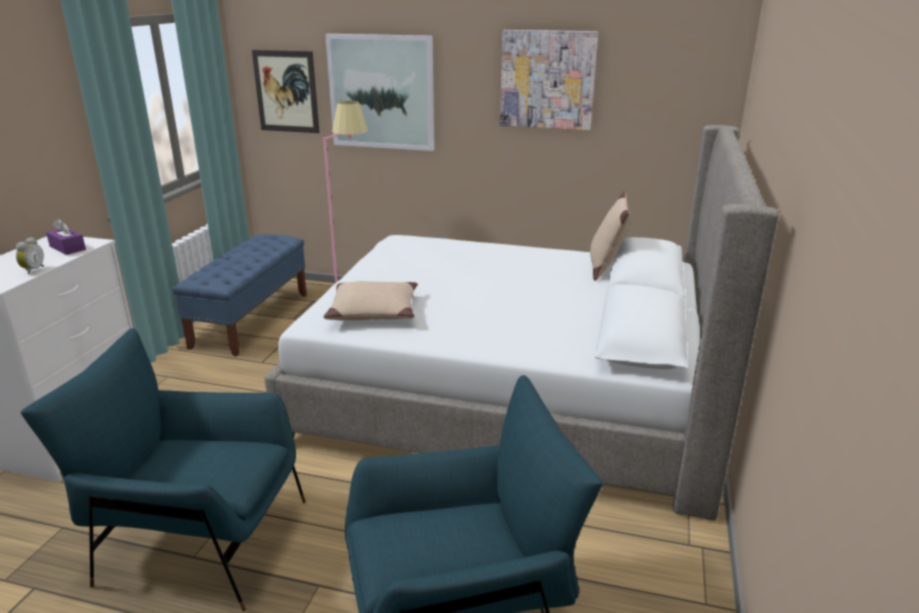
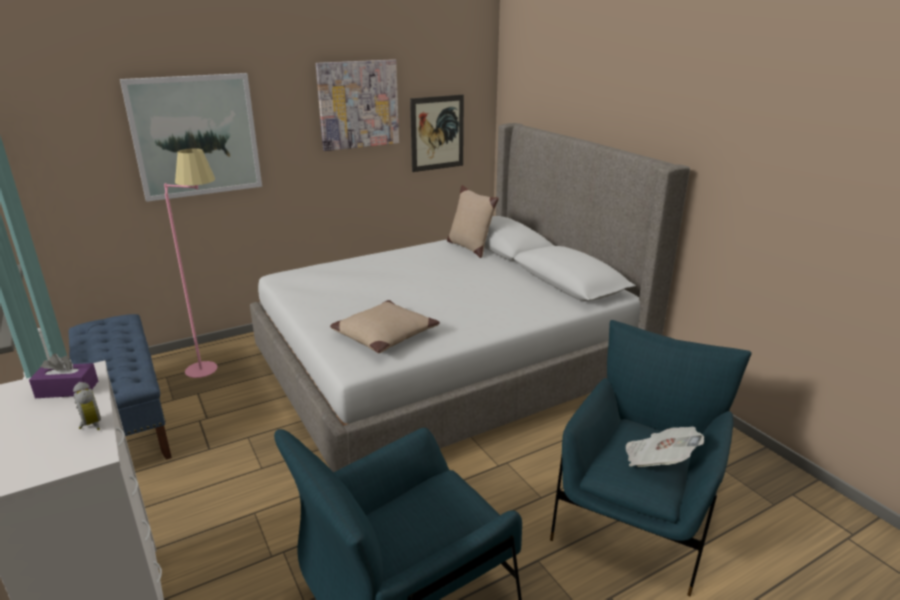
camera: 45 degrees left, 0 degrees up
picture [252,50,320,133] -> picture moved to [410,95,464,172]
none -> newspaper [626,427,704,467]

